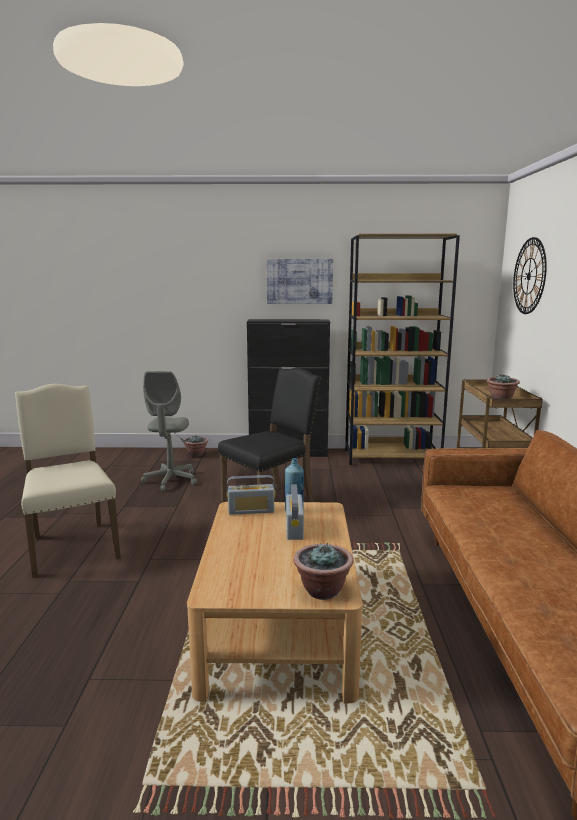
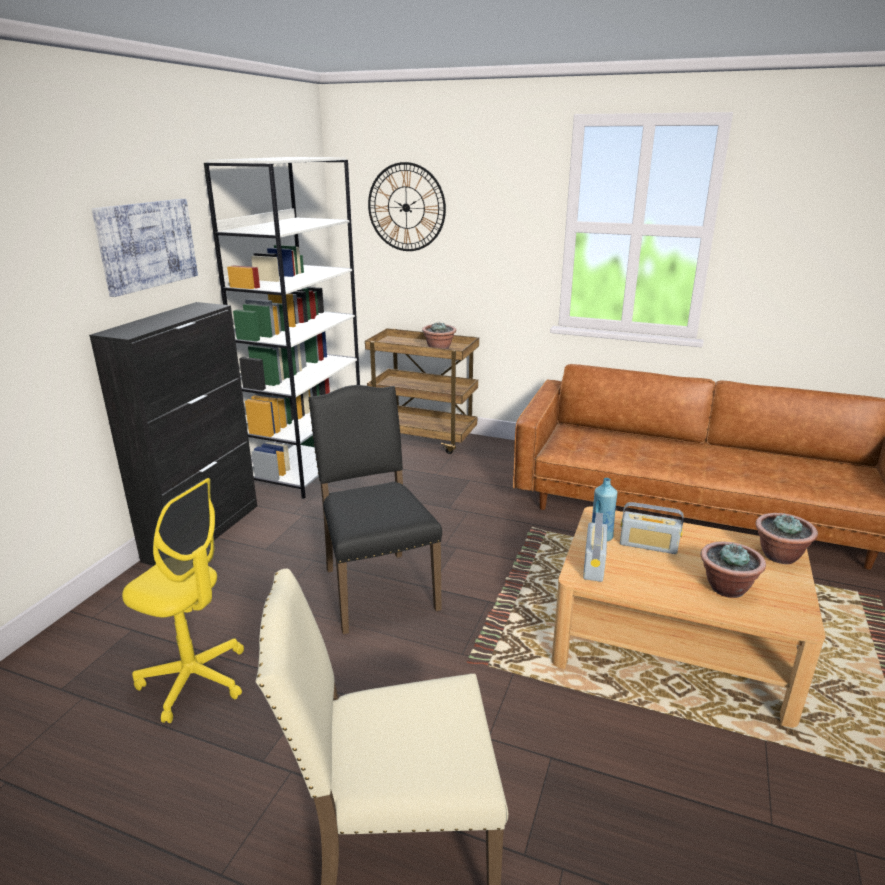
camera: 70 degrees left, 10 degrees up
grey office chair [141,371,197,492] -> yellow office chair [122,478,244,723]
potted plant [183,435,208,457] -> potted plant moved to [701,541,766,598]
brown bookcase [345,234,460,465] -> white bookcase [204,157,360,499]

